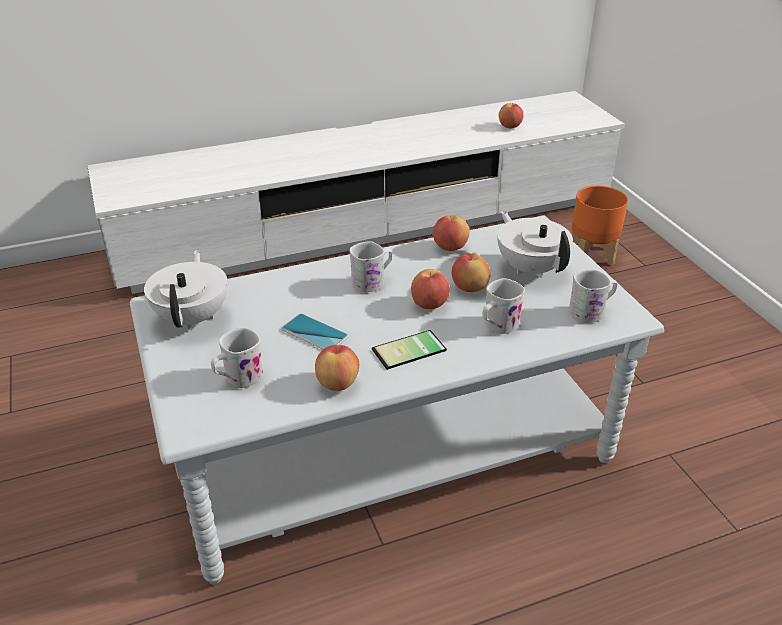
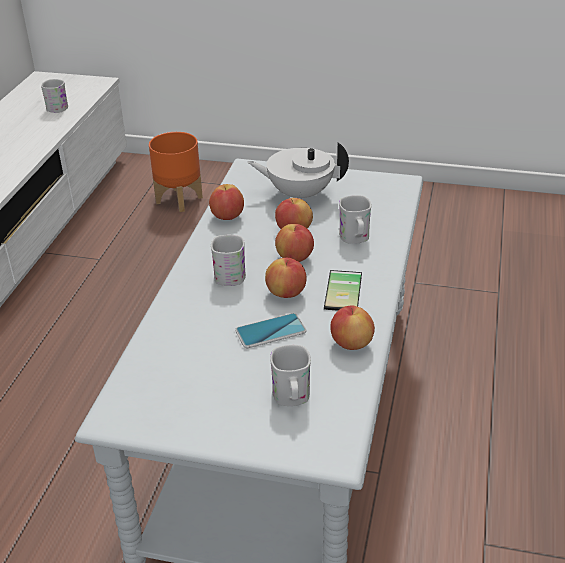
camera: 55 degrees left, 0 degrees up
white teapot [144,250,228,330] -> none
apple [499,103,524,129] -> apple moved to [265,258,306,298]
white mug [569,270,617,323] -> white mug moved to [41,79,68,113]

